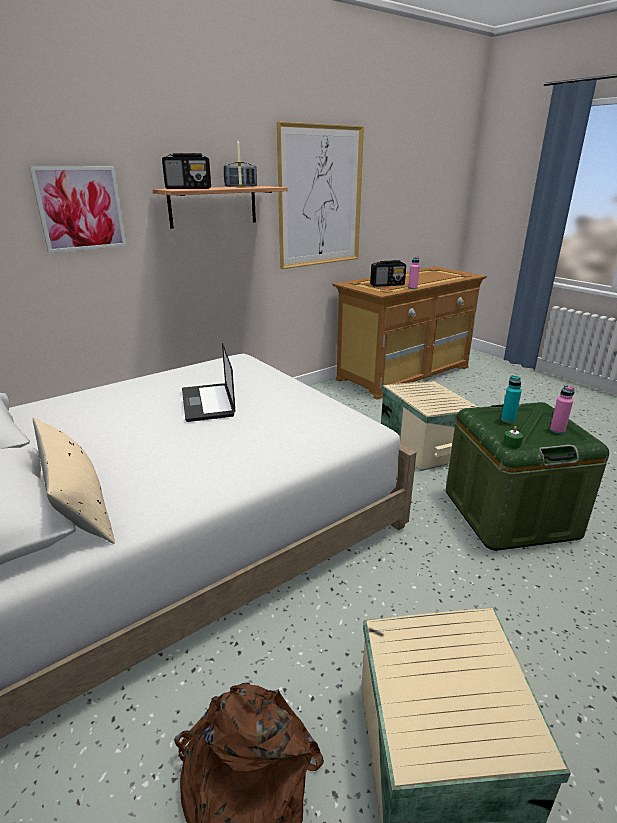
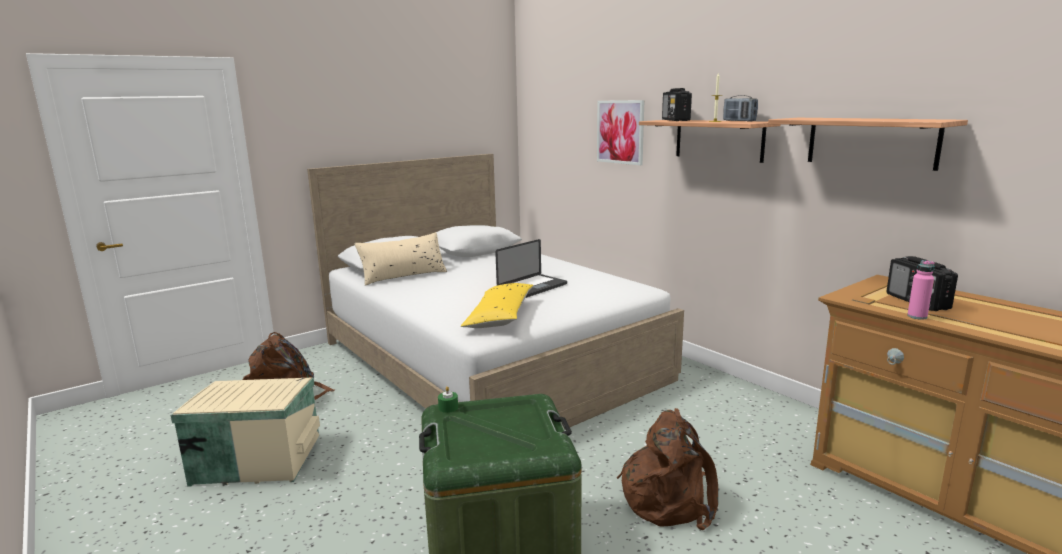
camera: 90 degrees right, 10 degrees down
laptop [182,343,235,422] -> laptop turned 150 degrees clockwise [495,239,567,298]
picture [277,122,364,269] -> shelf [768,118,968,171]
beige storage box [381,381,478,471] -> brown backpack [617,408,718,530]
turquoise bottle [501,376,522,423] -> none
pink bottle [550,385,575,434] -> none
none -> yellow pillow [461,283,533,328]

